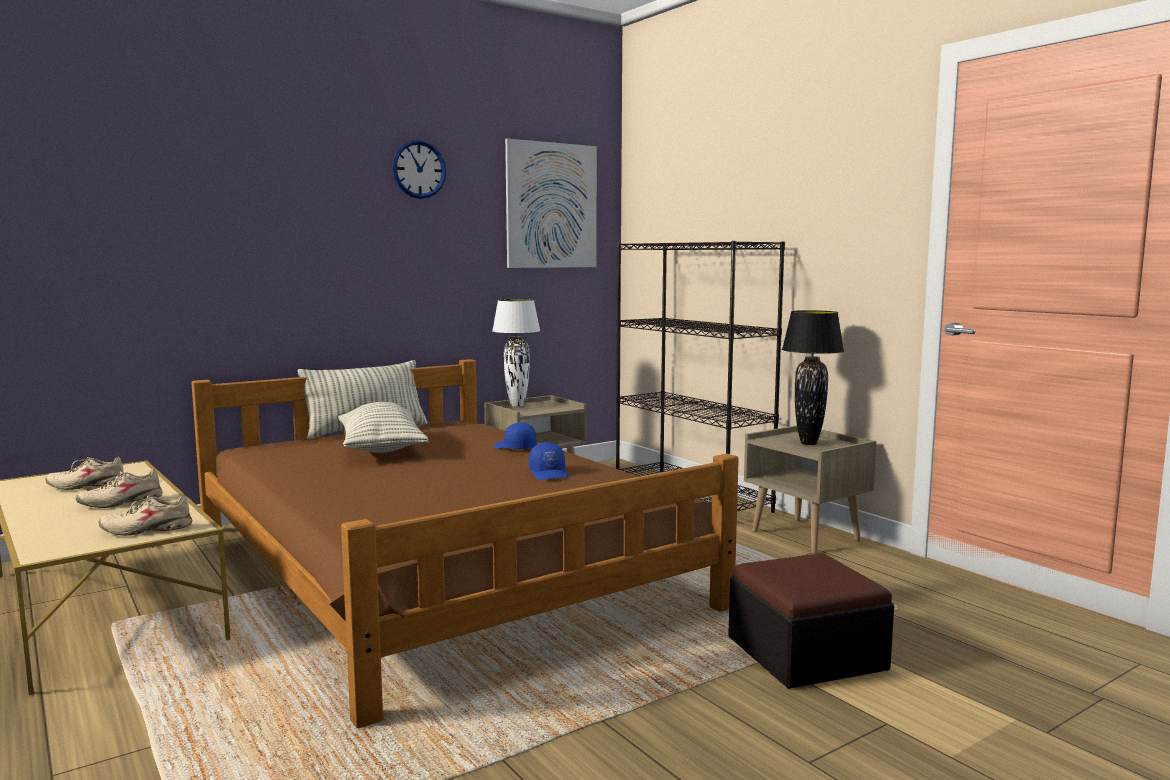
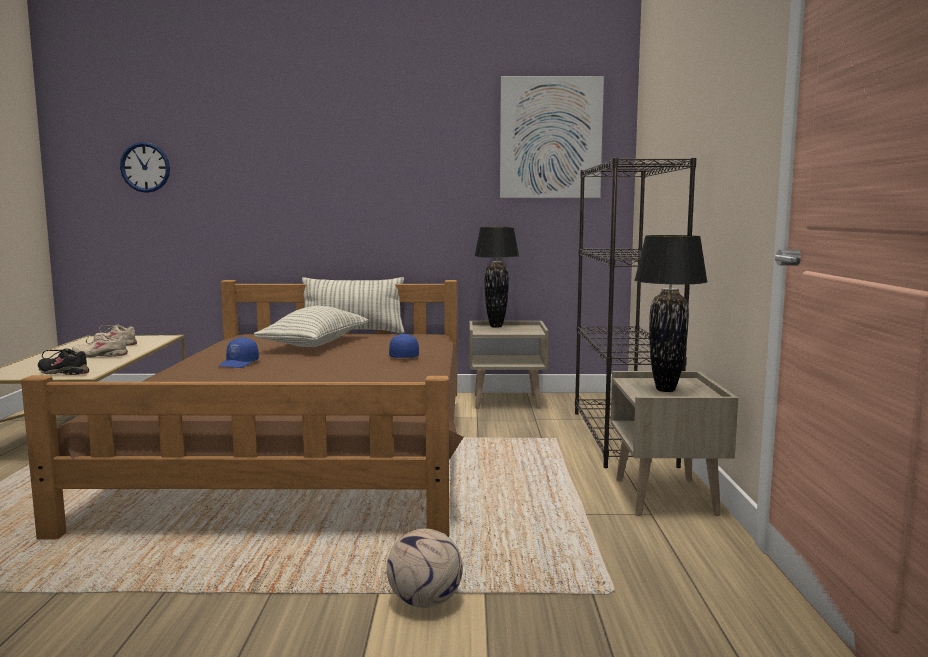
camera: 35 degrees right, 0 degrees up
beige shoe [99,495,193,536] -> black shoe [38,349,89,375]
wall clock [392,140,446,199] -> wall clock moved to [120,142,170,193]
white table lamp [492,299,540,407] -> black table lamp [475,227,519,328]
blue cap [529,442,568,480] -> blue cap moved to [219,337,259,368]
ottoman [728,553,894,689] -> football [387,529,463,608]

